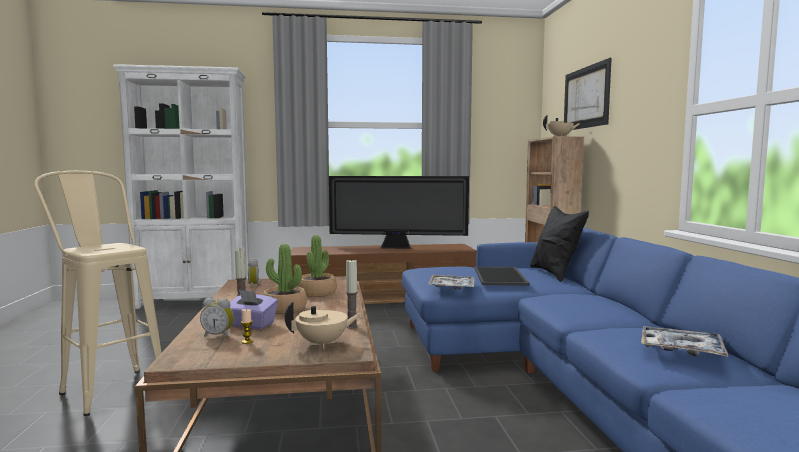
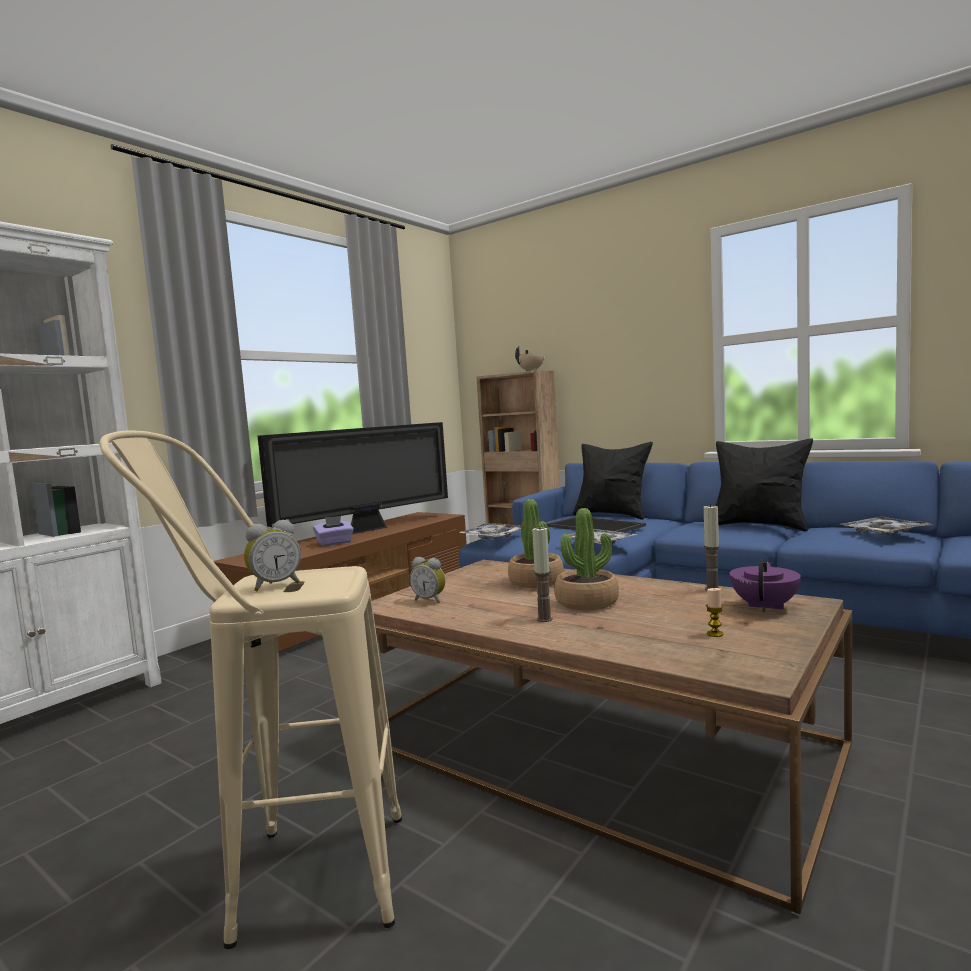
camera: 45 degrees left, 0 degrees up
alarm clock [200,298,234,338] -> alarm clock moved to [244,519,301,591]
purple tissue box [230,290,278,329] -> purple tissue box moved to [313,516,354,546]
beige teapot [285,302,361,349] -> purple teapot [730,559,801,612]
picture [564,58,612,130] -> none
none -> tray [460,523,521,539]
none -> black pillow [716,438,813,531]

